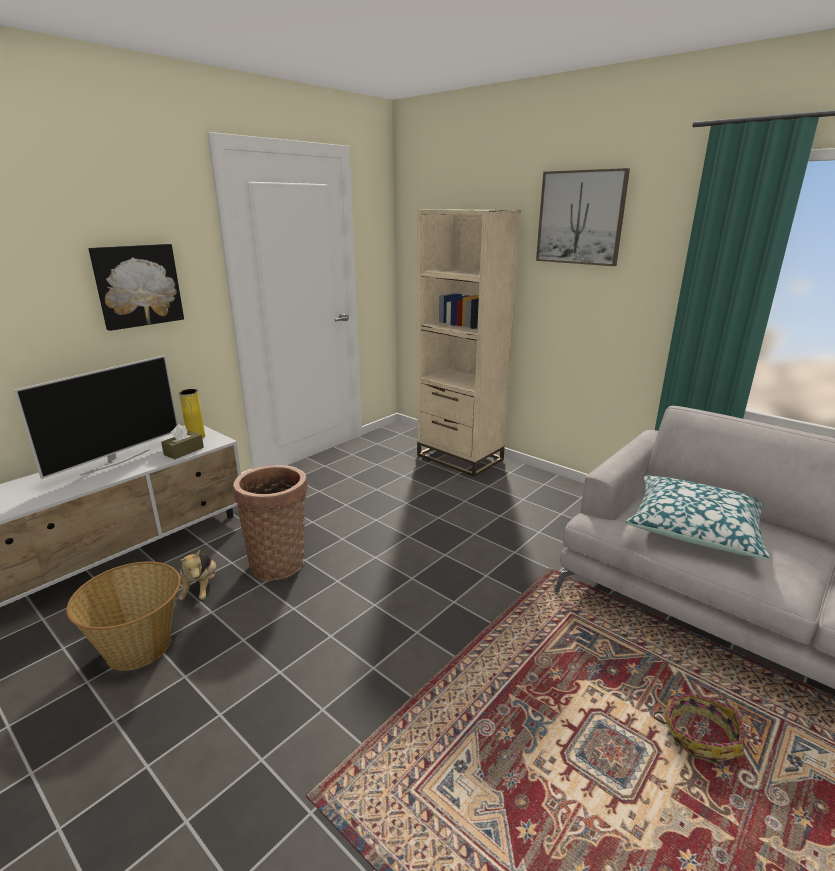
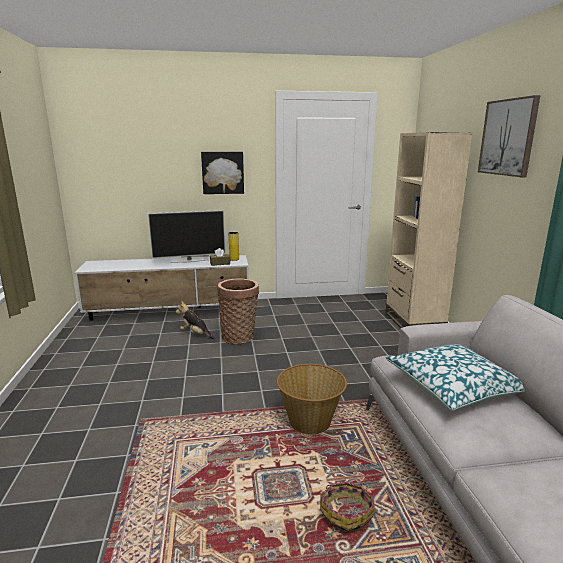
camera: 40 degrees right, 5 degrees down
basket [66,562,181,671] -> basket moved to [277,364,347,435]
plush toy [178,550,216,600] -> plush toy turned 90 degrees clockwise [176,301,215,339]

